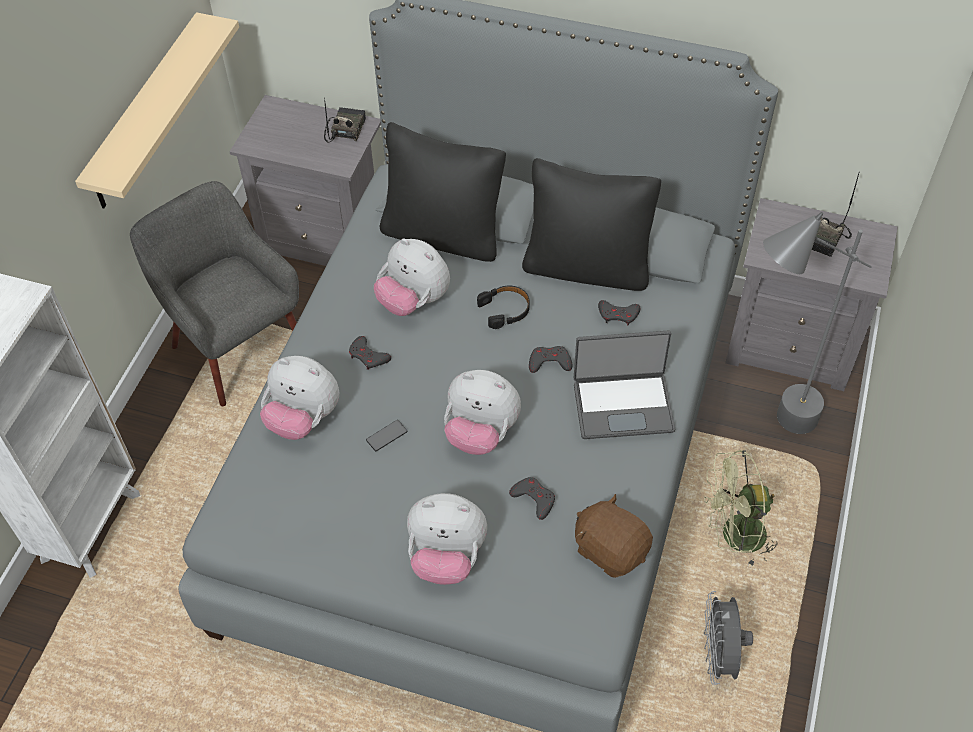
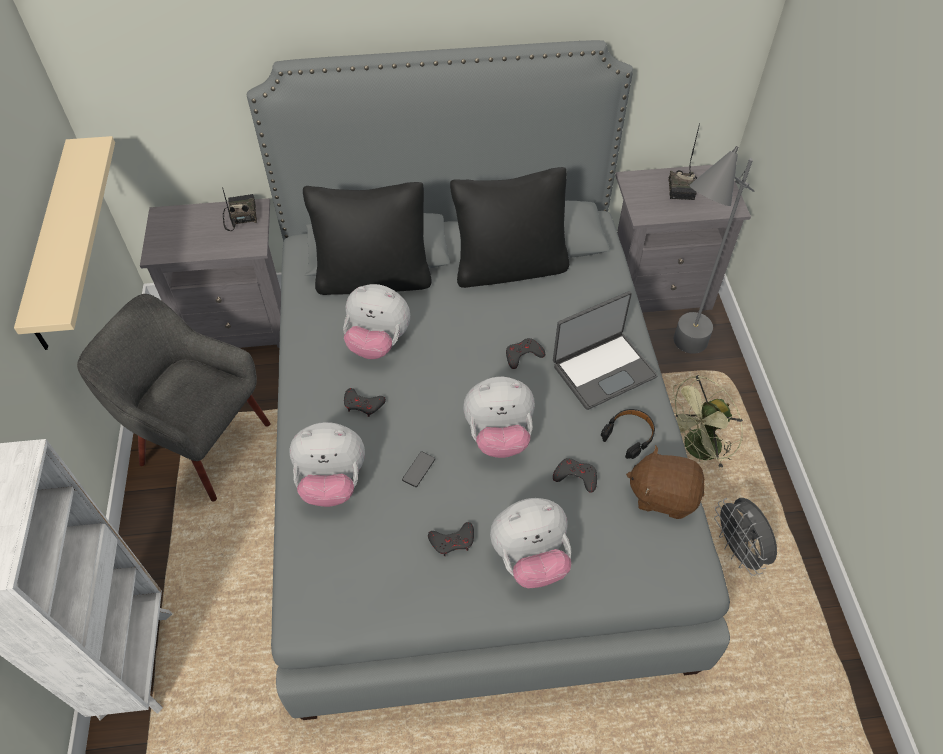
camera: 25 degrees left, 0 degrees up
black headphones [477,286,530,329] -> black headphones moved to [601,409,655,459]
grey game controller [598,300,641,326] -> grey game controller moved to [428,522,474,556]

